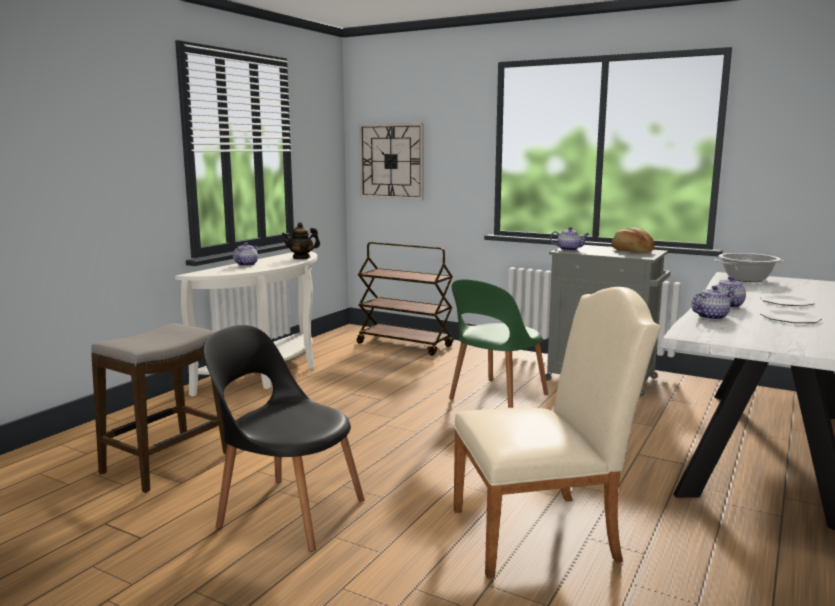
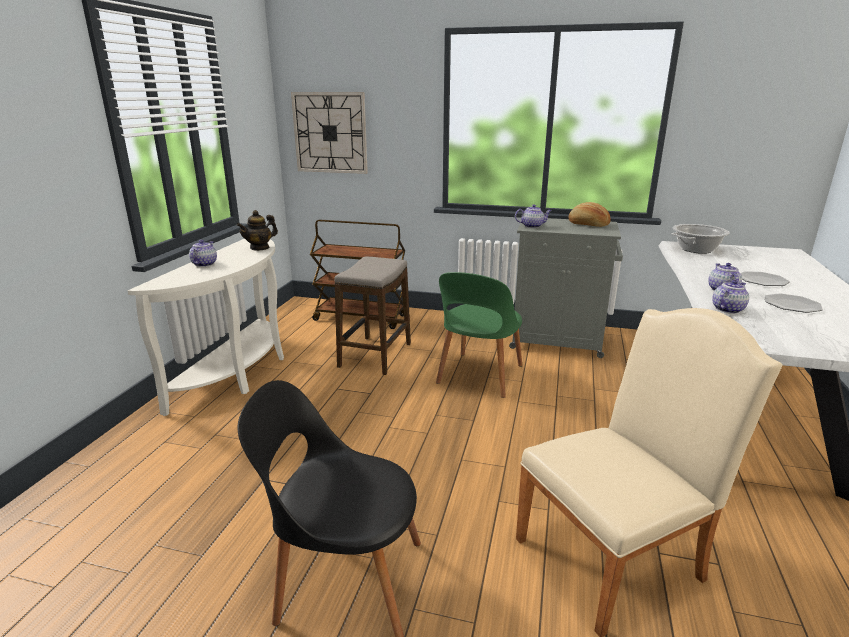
camera: 15 degrees left, 10 degrees up
stool [91,323,227,493] -> stool moved to [334,257,411,375]

